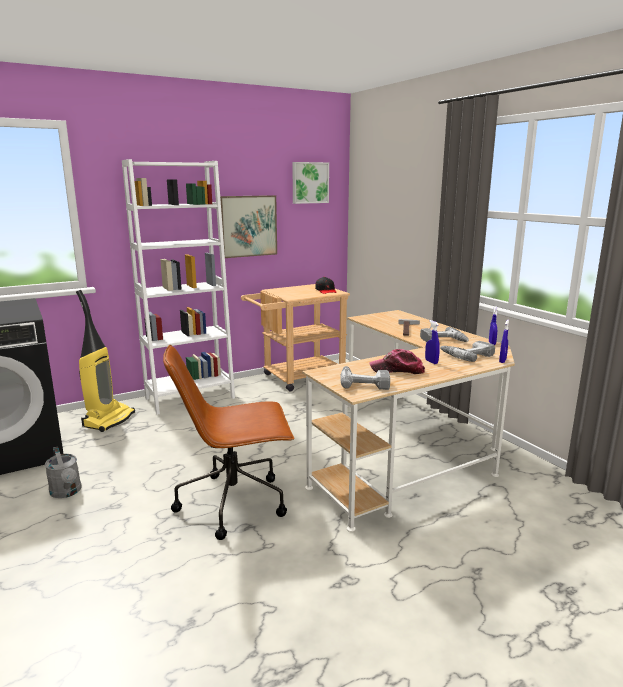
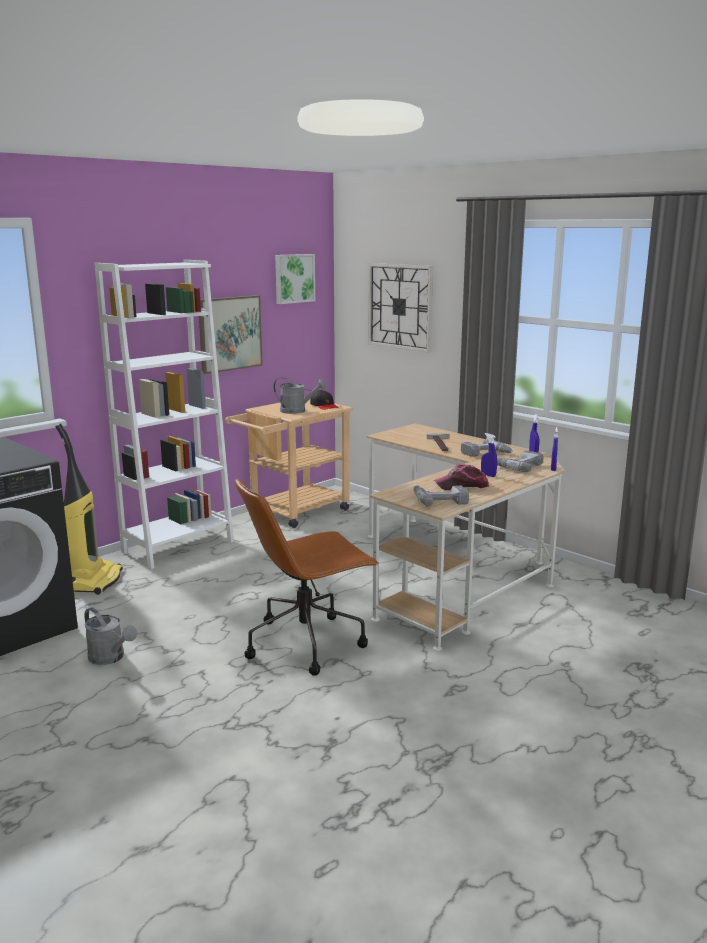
camera: 15 degrees left, 0 degrees up
none -> grey watering can [274,377,327,414]
none -> wall clock [368,263,433,353]

